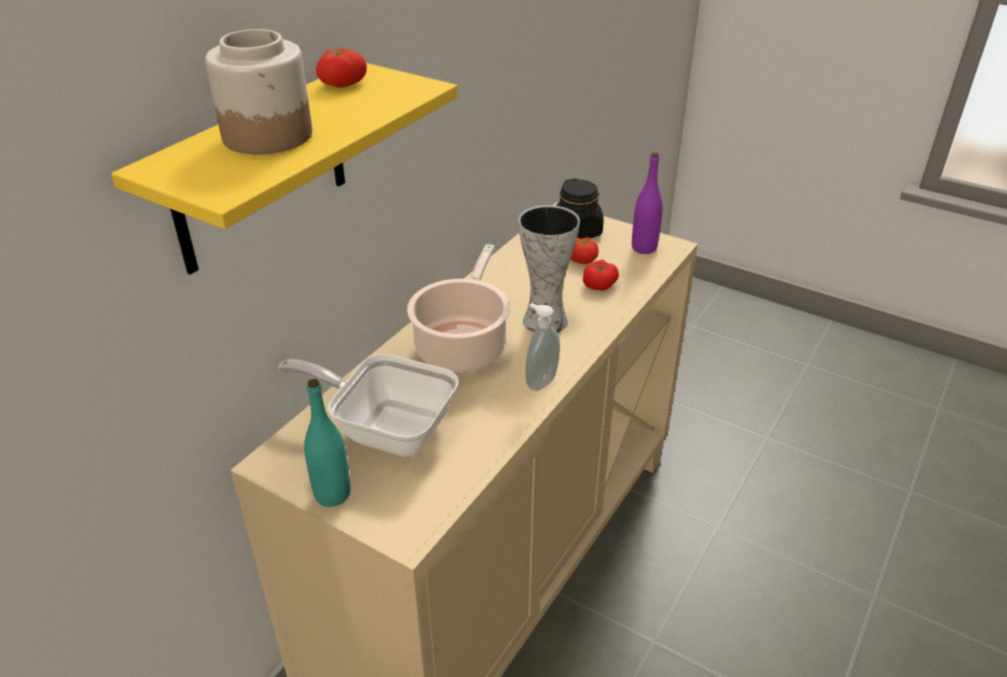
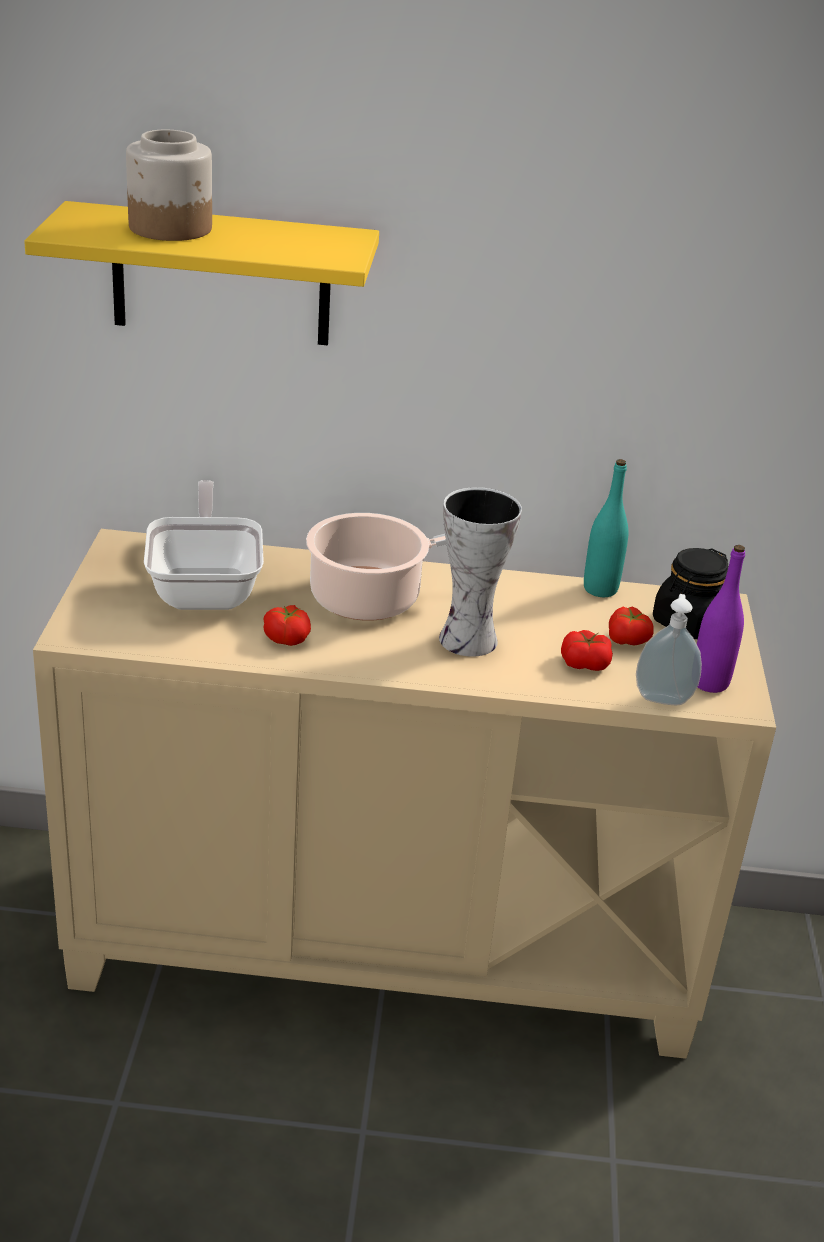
camera: 60 degrees right, 5 degrees down
turquoise bottle [304,379,351,507] -> turquoise bottle moved to [584,459,628,597]
tomato [316,48,367,88] -> tomato moved to [263,605,311,646]
soap dispenser [525,303,560,391] -> soap dispenser moved to [636,594,702,705]

